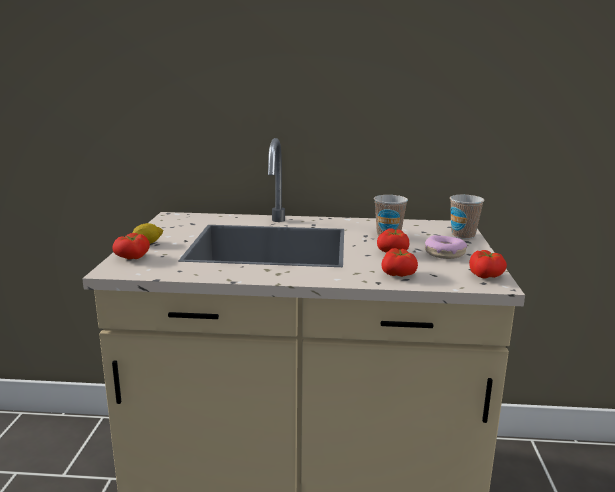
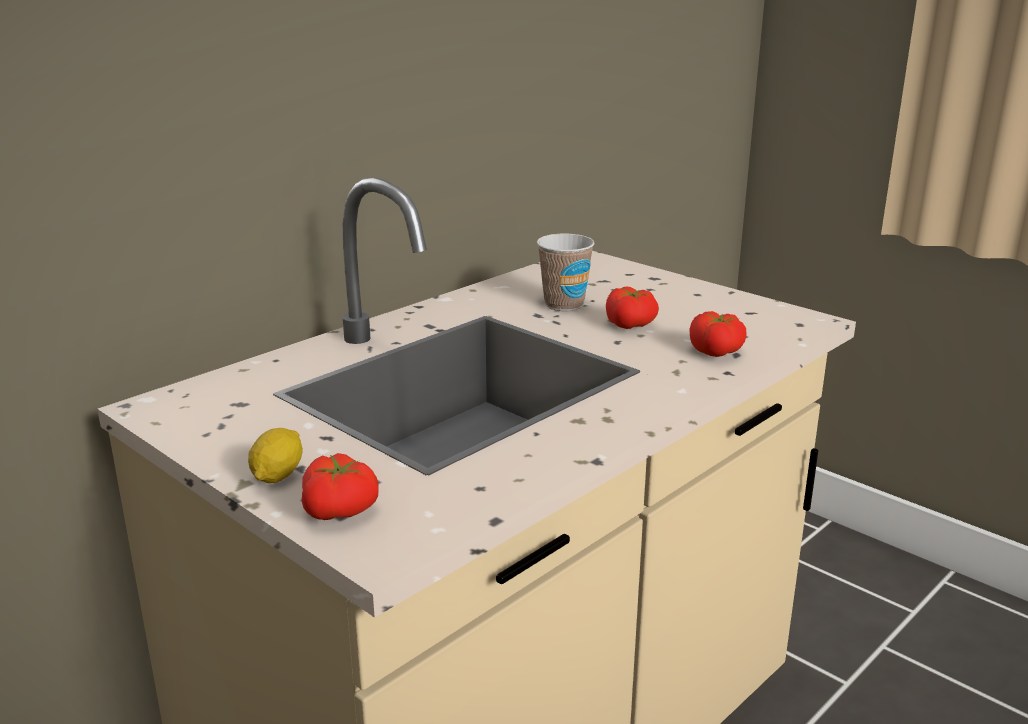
camera: 50 degrees left, 5 degrees up
donut [425,235,467,259] -> none
cup [450,195,485,239] -> none
tomato [469,250,507,278] -> none

